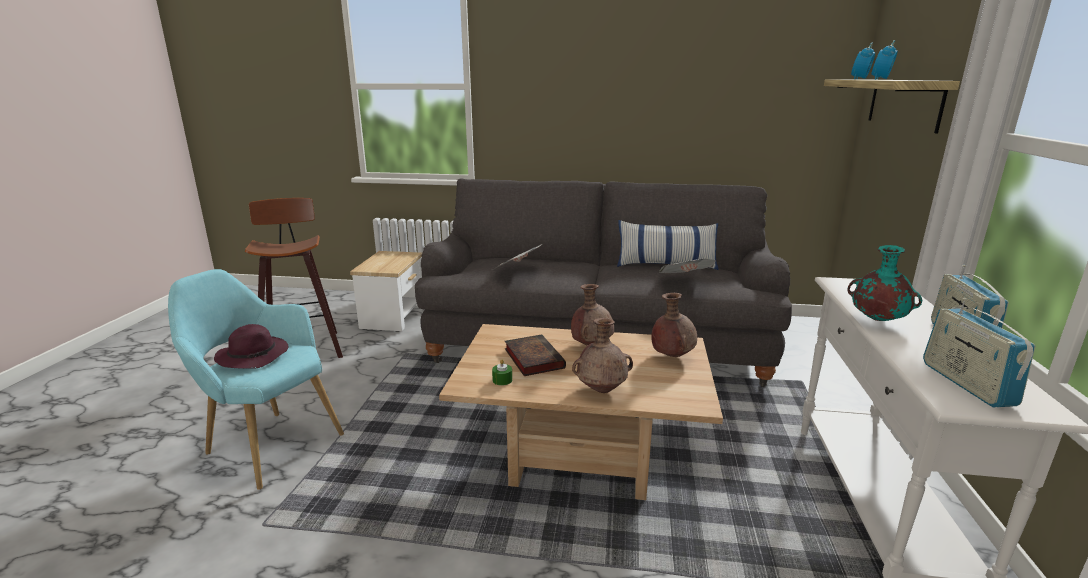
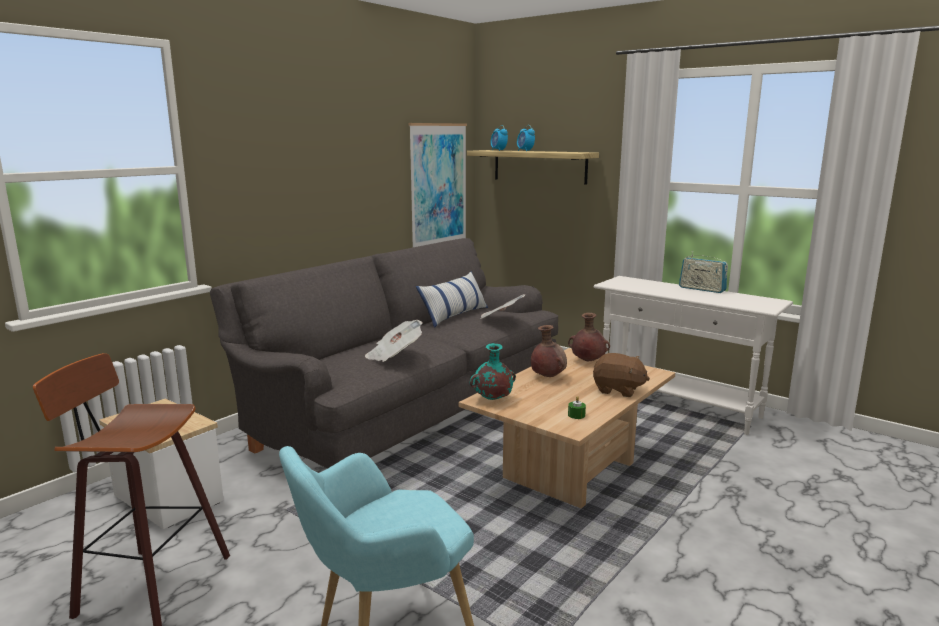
camera: 60 degrees left, 5 degrees down
purple hat [214,324,289,369] -> none
book [505,334,566,376] -> none
brown vase [572,318,633,393] -> brown plush toy [593,353,650,397]
turquoise vase [847,245,922,321] -> turquoise vase moved to [470,343,516,400]
radio [923,298,1036,408] -> none
none -> picture [408,123,467,247]

